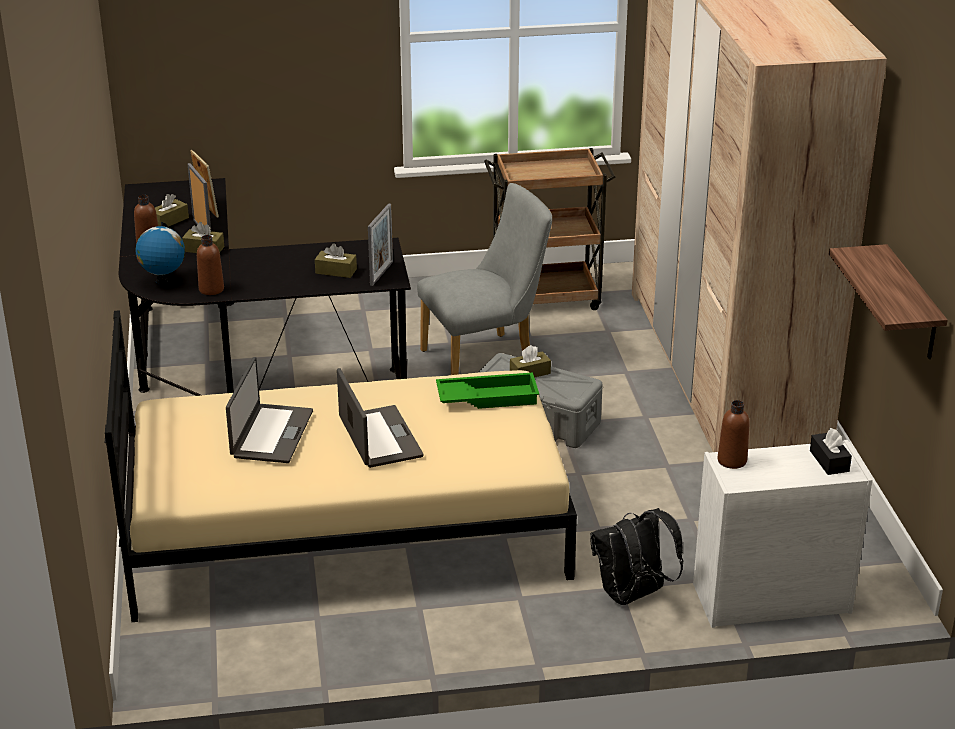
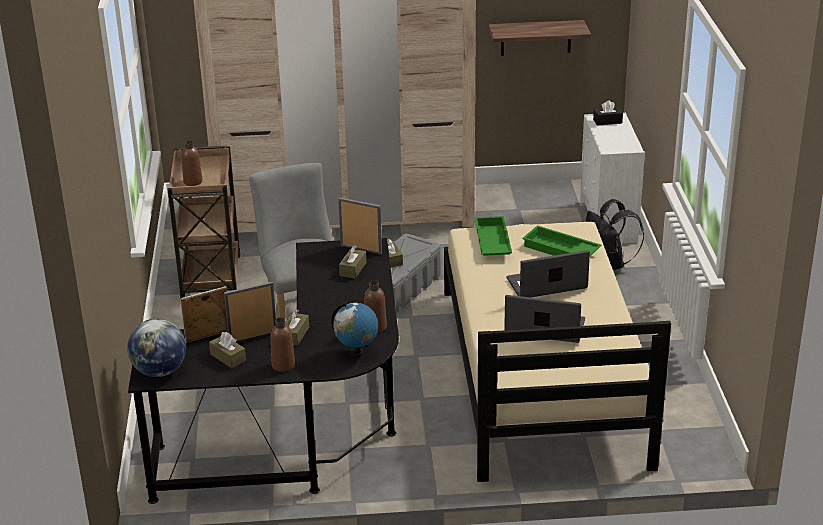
camera: 85 degrees left, 0 degrees up
brown bottle [718,400,750,469] -> brown bottle moved to [181,141,203,186]
none -> globe [127,318,186,377]
none -> green tray [522,225,602,256]

